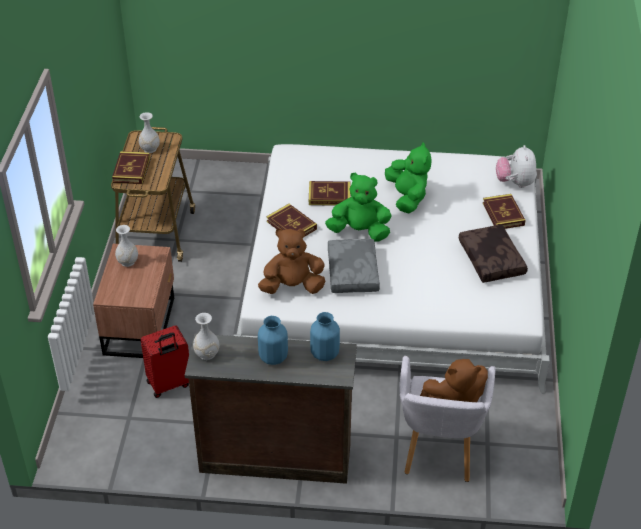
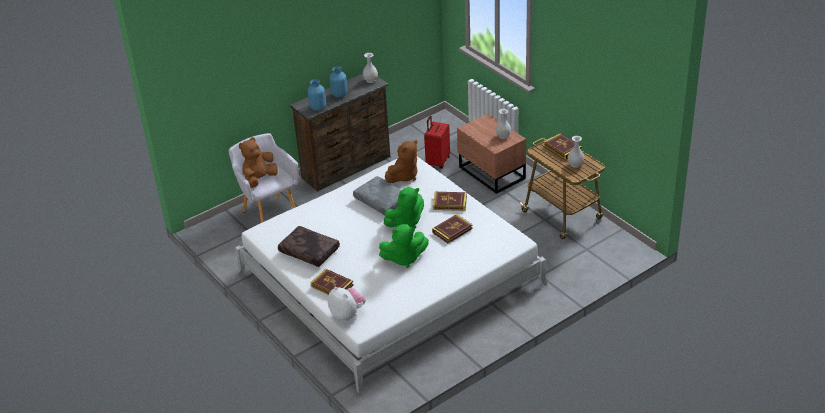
camera: 140 degrees right, 5 degrees down
green plush toy [385,142,432,213] -> green plush toy turned 45 degrees counterclockwise [379,224,429,268]

